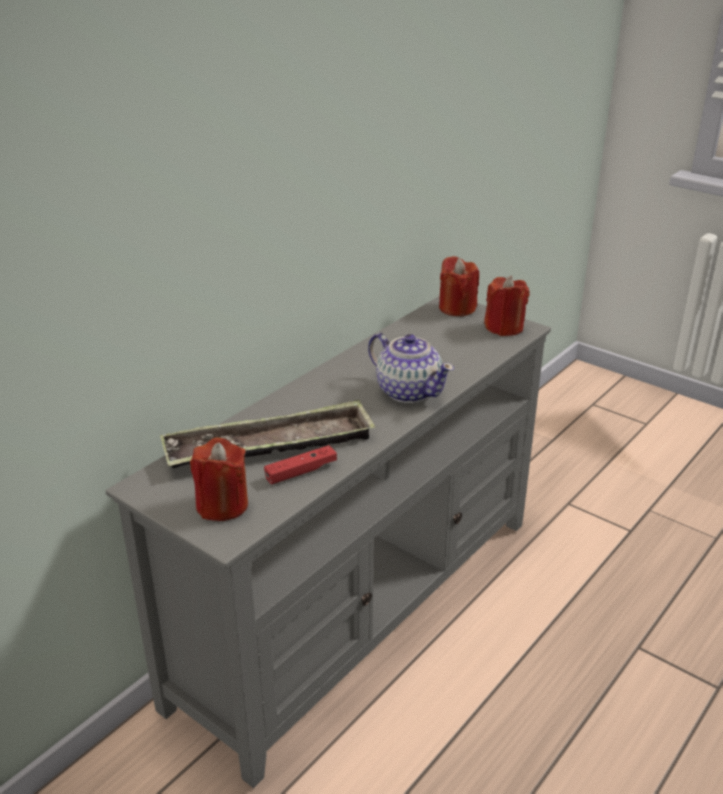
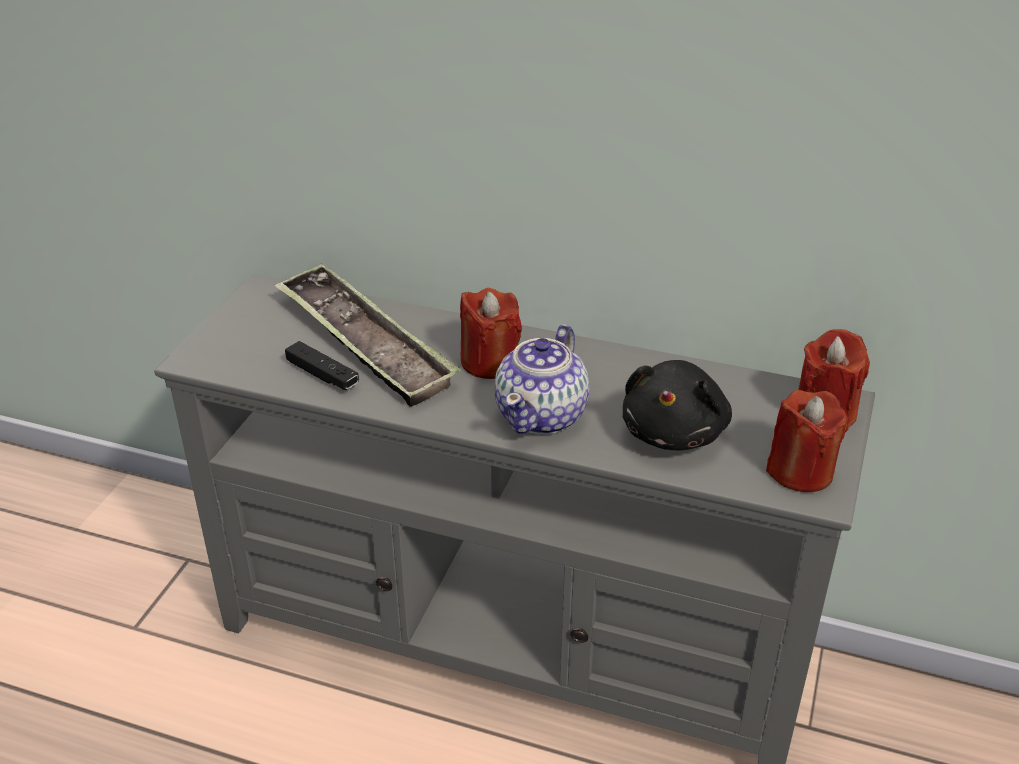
camera: 70 degrees right, 5 degrees up
red candle [190,438,248,521] -> red candle moved to [460,288,522,379]
red game controller [264,445,337,484] -> black game controller [285,341,359,390]
none -> black plush toy [623,360,732,450]

